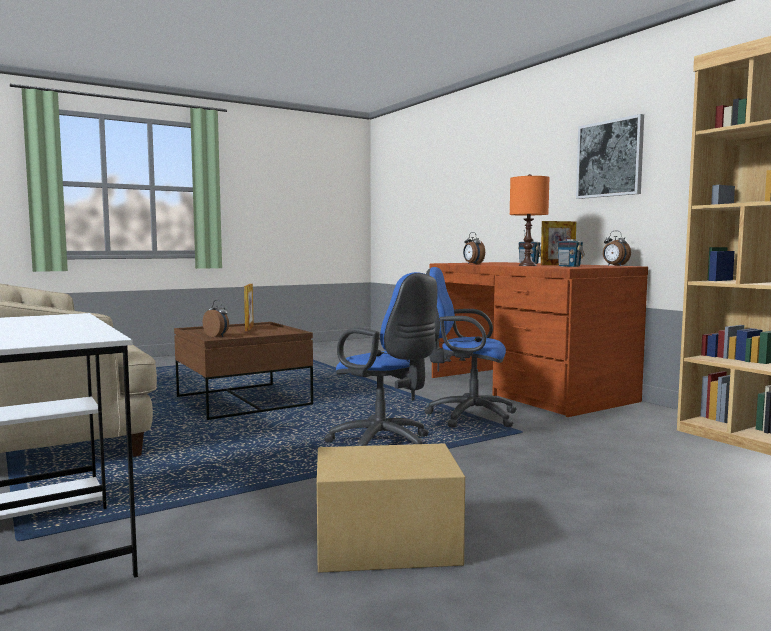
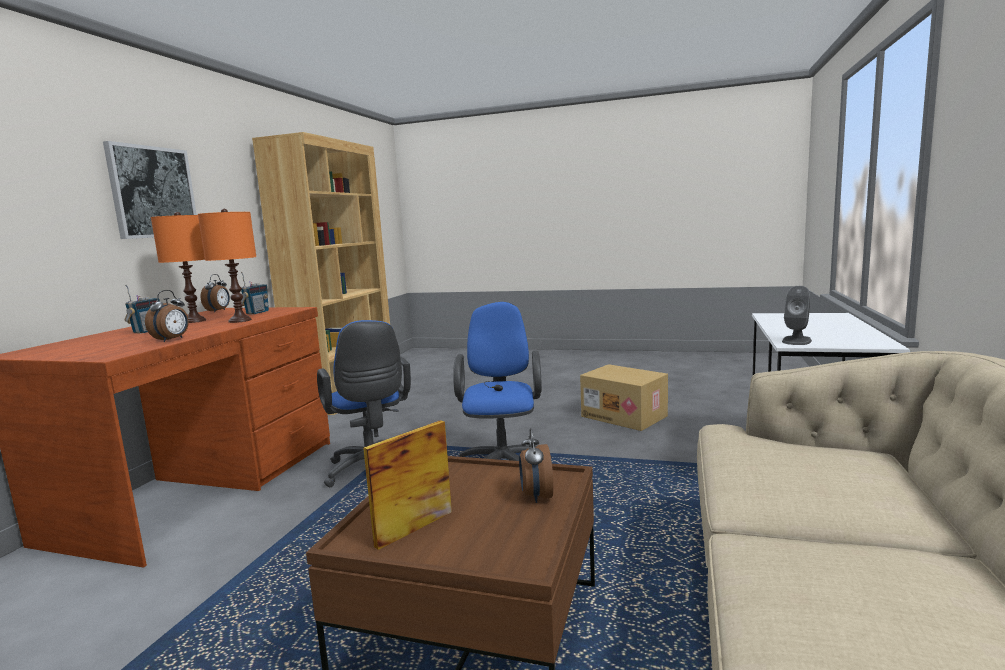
camera: 130 degrees left, 5 degrees up
picture frame [541,221,576,265] -> orange table lamp [151,212,206,323]
none -> grey speaker [782,286,812,345]

